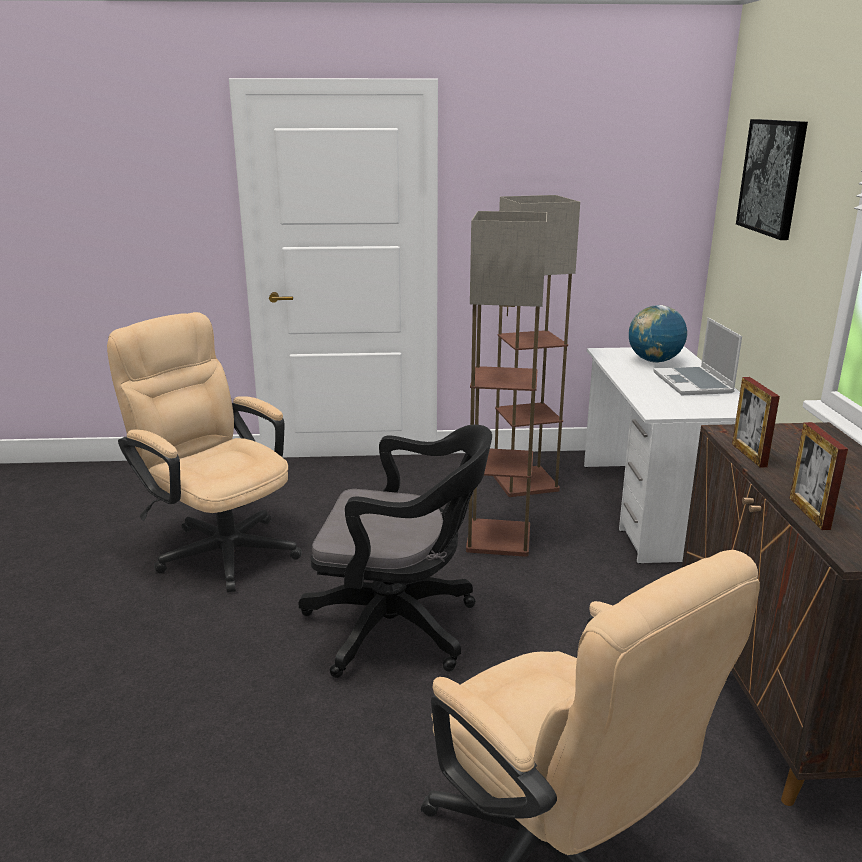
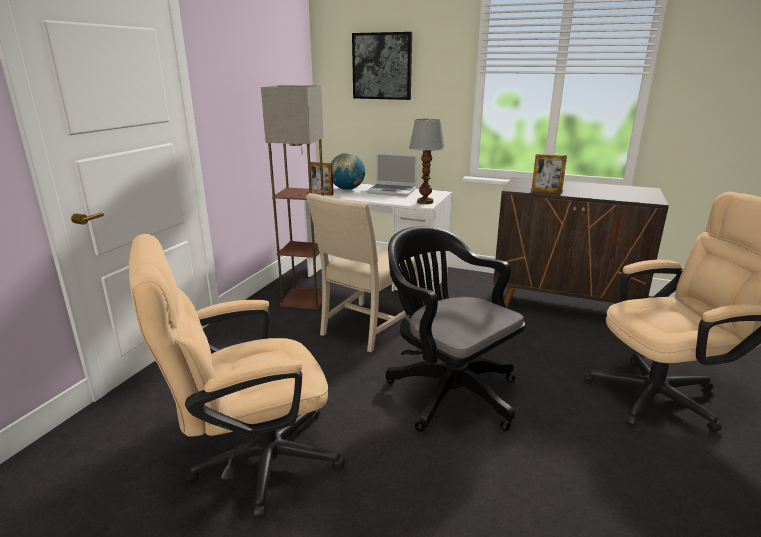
camera: 65 degrees left, 0 degrees up
black office chair [299,425,492,678] -> black office chair turned 75 degrees counterclockwise [386,226,525,432]
floor lamp [466,211,547,557] -> beige chair [306,193,419,352]
picture frame [789,422,848,530] -> picture frame moved to [310,162,334,196]
none -> table lamp [409,119,445,204]

